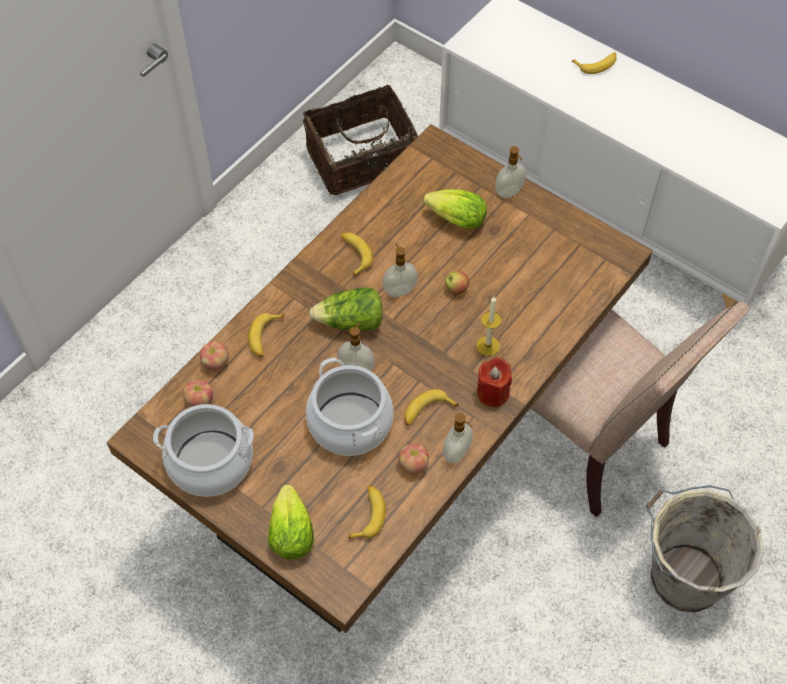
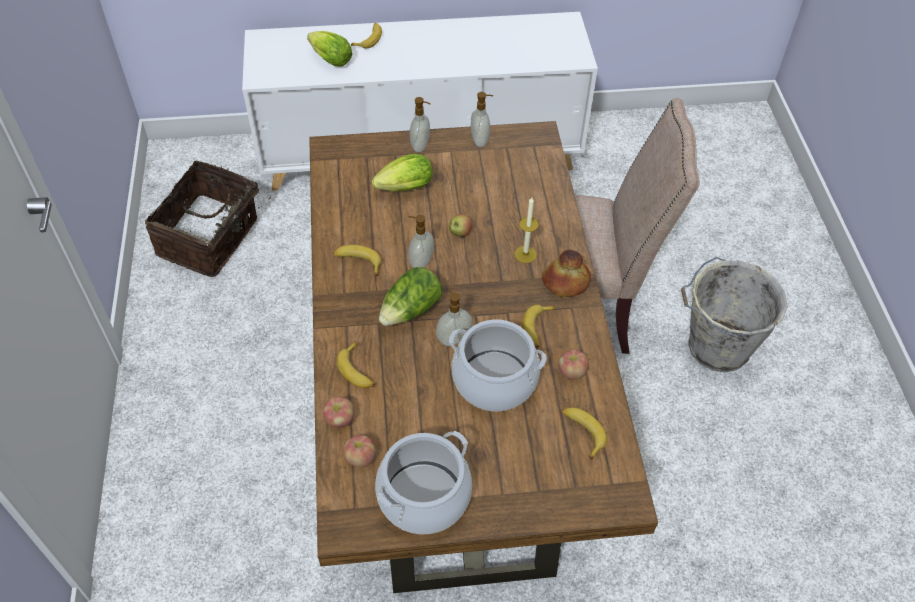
camera: 45 degrees left, 5 degrees down
lettuce [268,485,314,560] -> lettuce moved to [307,31,352,66]
soap dispenser [443,413,473,463] -> soap dispenser moved to [471,92,493,147]
red candle [477,357,512,407] -> bread [542,250,591,297]

